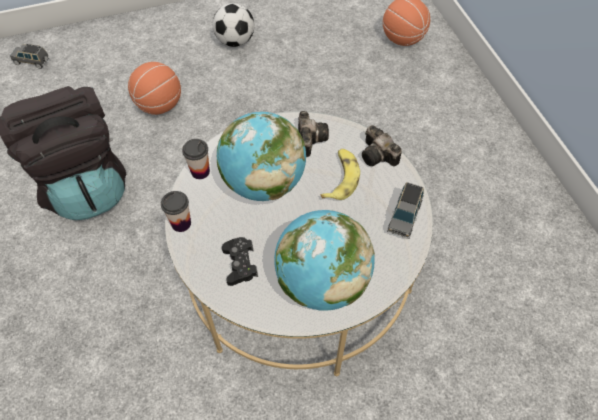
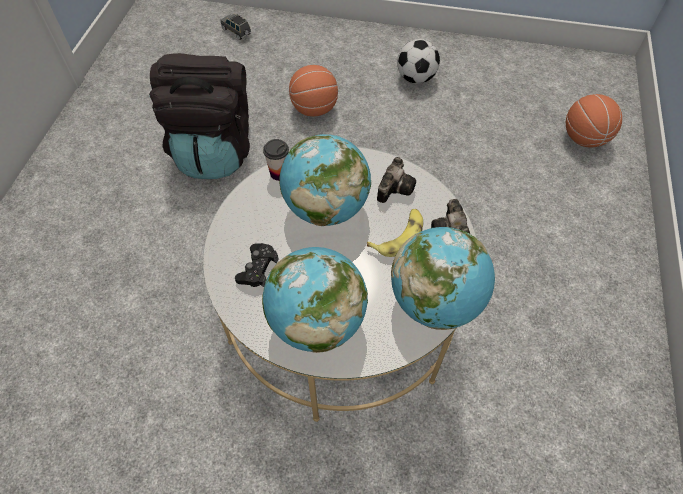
camera: 30 degrees right, 0 degrees up
cup [161,191,191,232] -> none
grey toy car [387,182,424,239] -> globe [391,227,495,330]

